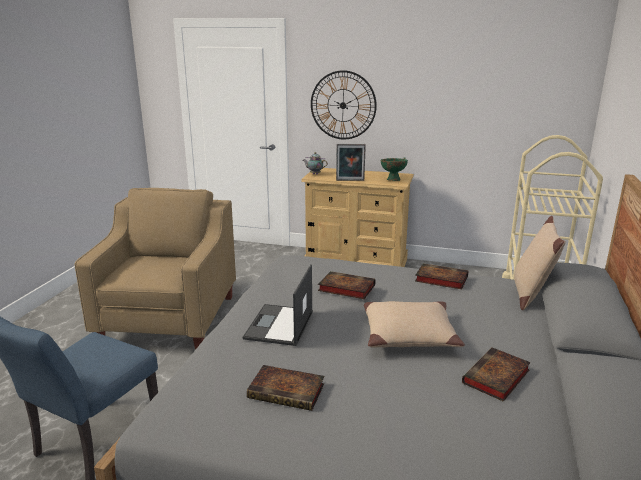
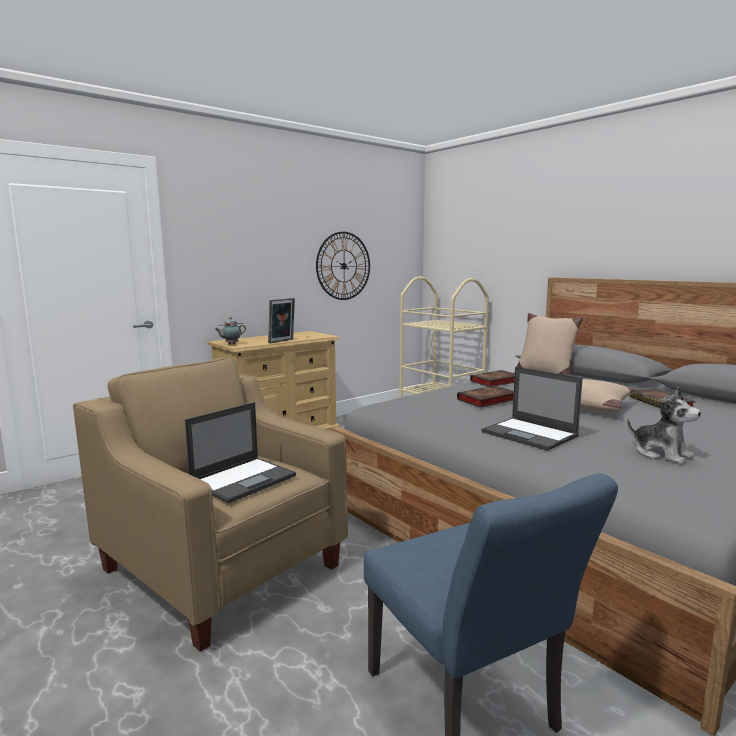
camera: 55 degrees left, 10 degrees down
book [247,365,324,411] -> plush toy [627,387,701,464]
wall clock [311,70,377,139] -> wall clock moved to [316,232,370,300]
green bowl [381,157,408,181] -> none
none -> laptop [185,402,296,504]

